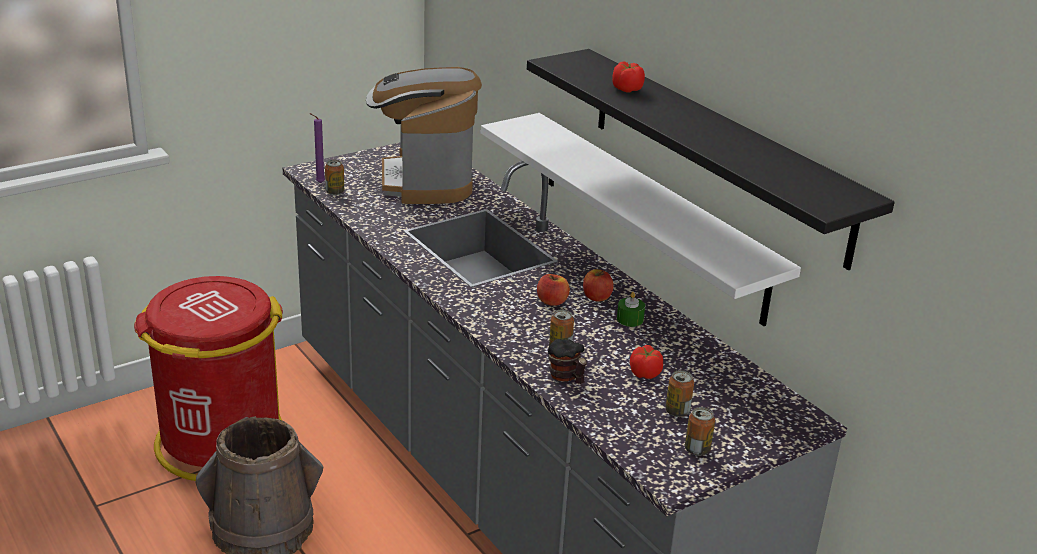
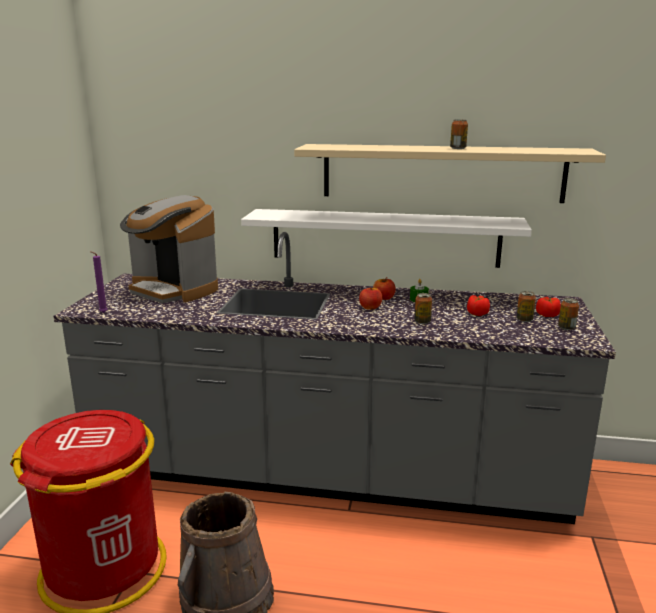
camera: 45 degrees left, 10 degrees down
can [325,160,344,195] -> can moved to [450,119,468,149]
black shelf [527,49,895,270] -> beige shelf [294,144,606,203]
mug [548,339,587,384] -> none
tomato [612,61,645,92] -> tomato moved to [536,297,561,317]

